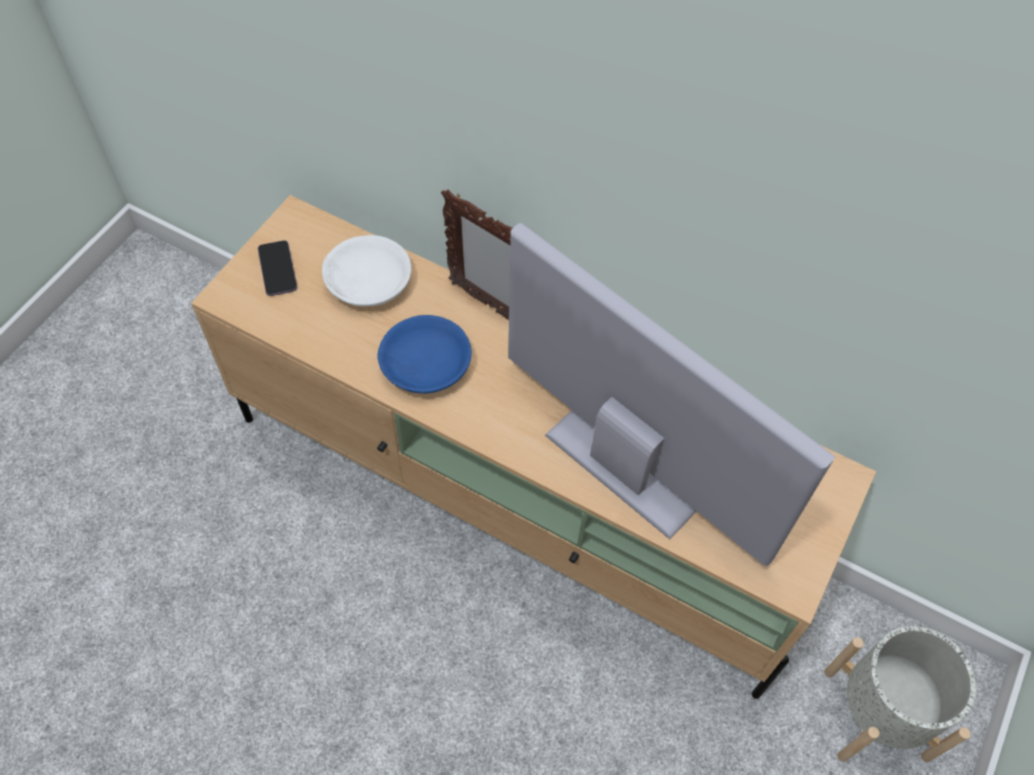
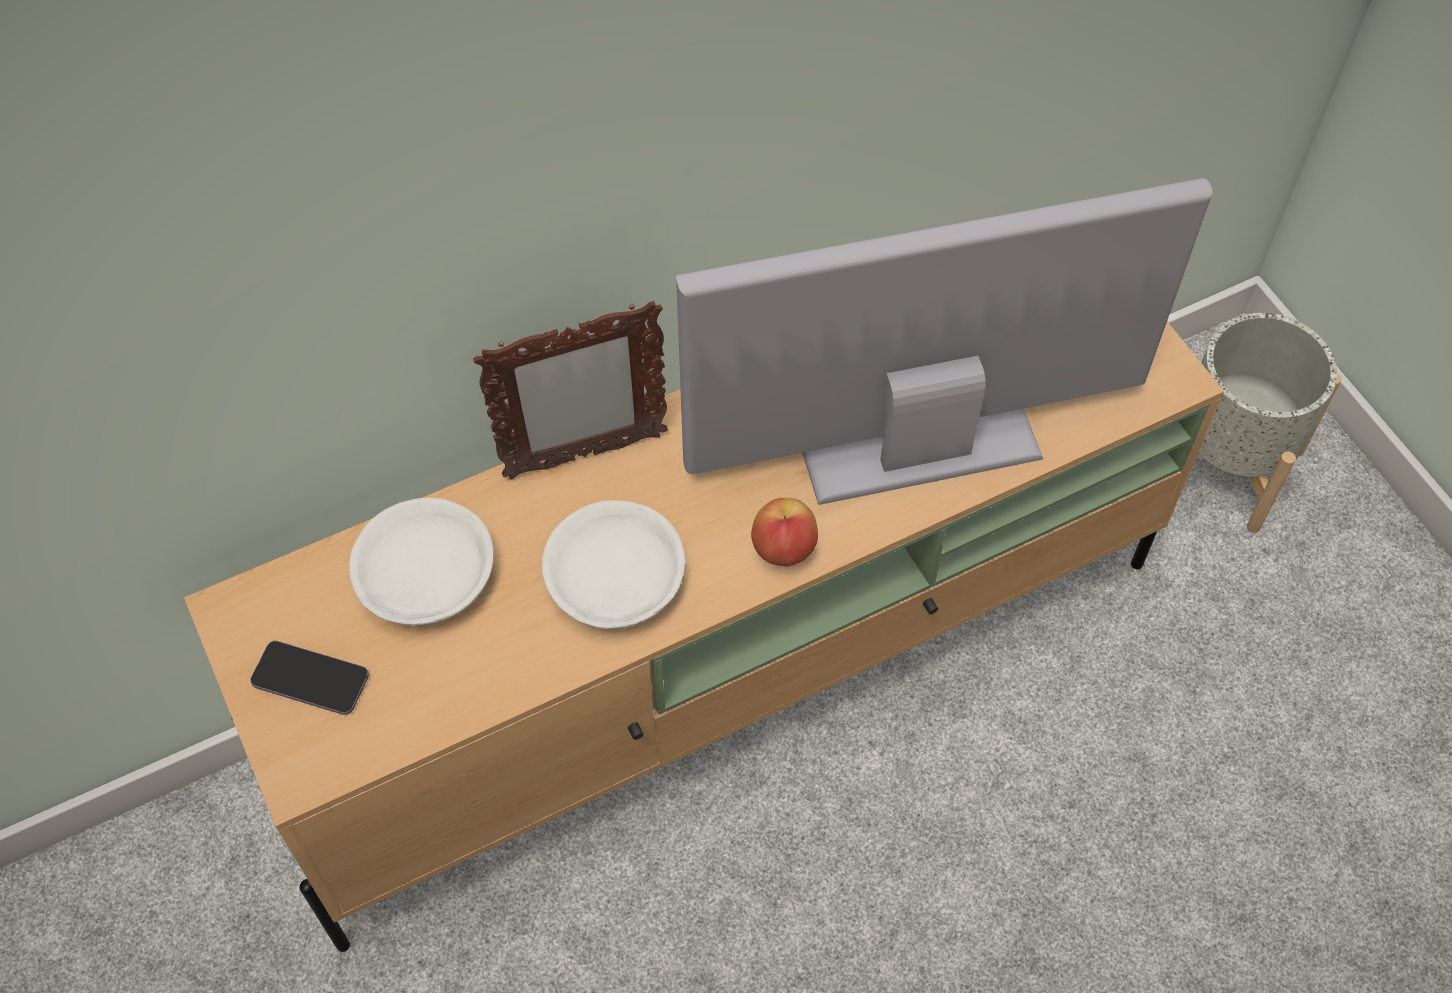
camera: 55 degrees left, 0 degrees up
blue bowl [377,315,472,393] -> white bowl [542,500,685,629]
none -> apple [751,498,818,566]

